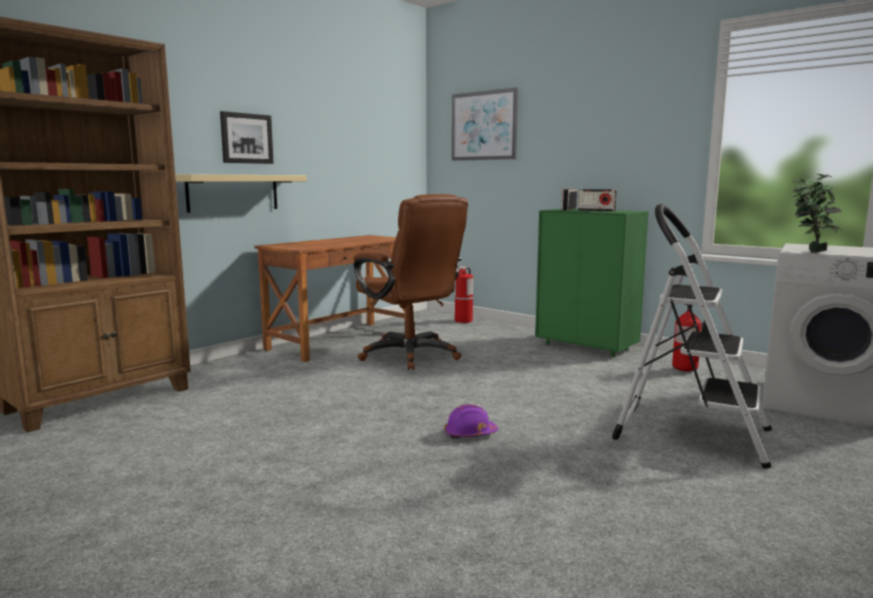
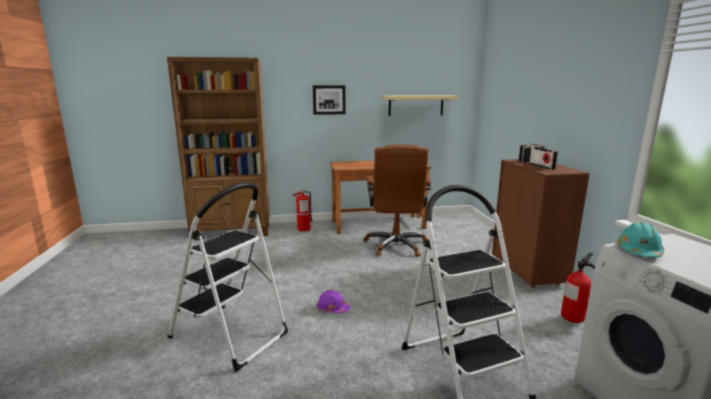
camera: 40 degrees right, 5 degrees up
beige shelf [175,175,307,213] -> beige shelf moved to [382,95,458,116]
picture [452,87,518,161] -> none
fire extinguisher [455,266,473,323] -> fire extinguisher moved to [293,189,313,231]
green cabinet [535,209,649,357] -> brown cabinet [492,159,590,288]
potted plant [791,174,842,252] -> turquoise hard hat [617,222,665,258]
none -> step ladder [168,182,288,372]

